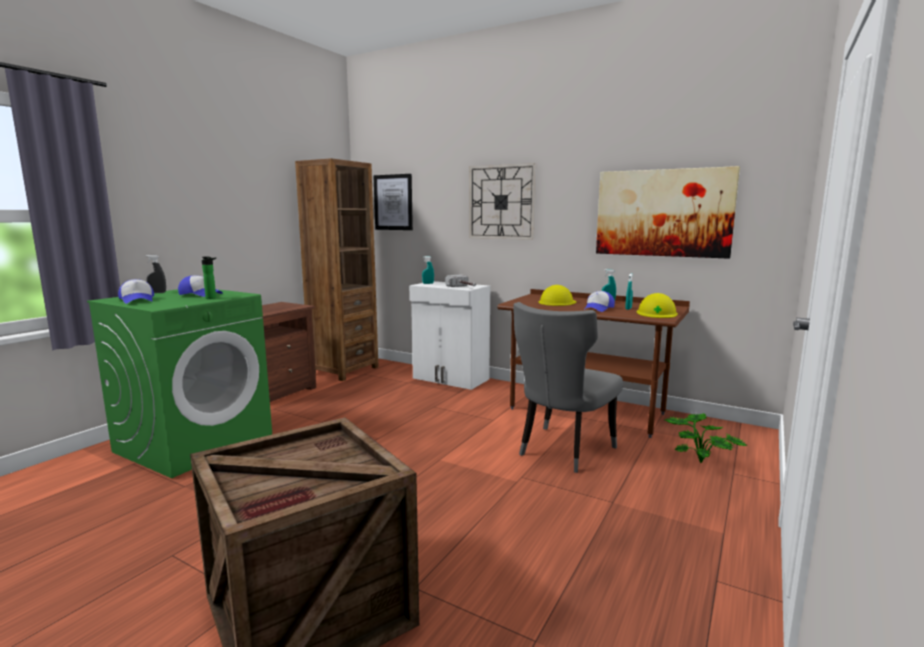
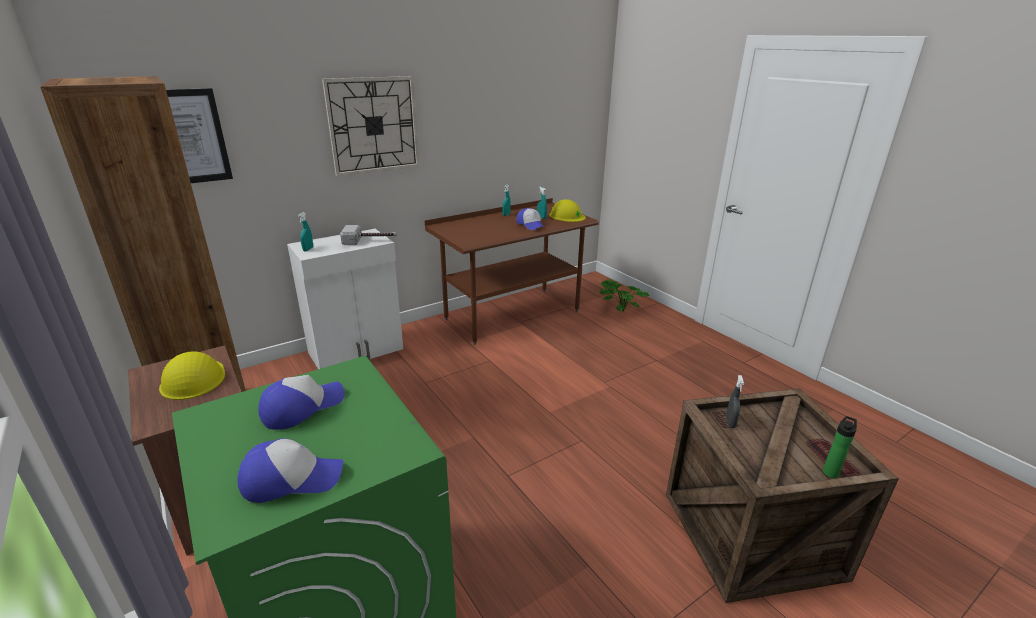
camera: 65 degrees left, 15 degrees up
grey spray bottle [146,255,166,293] -> grey spray bottle moved to [726,375,744,428]
bottle [202,257,216,299] -> bottle moved to [823,416,857,478]
grey chair [513,302,623,473] -> none
yellow hard hat [538,285,576,306] -> yellow hard hat moved to [159,351,225,400]
picture [596,166,740,259] -> none

